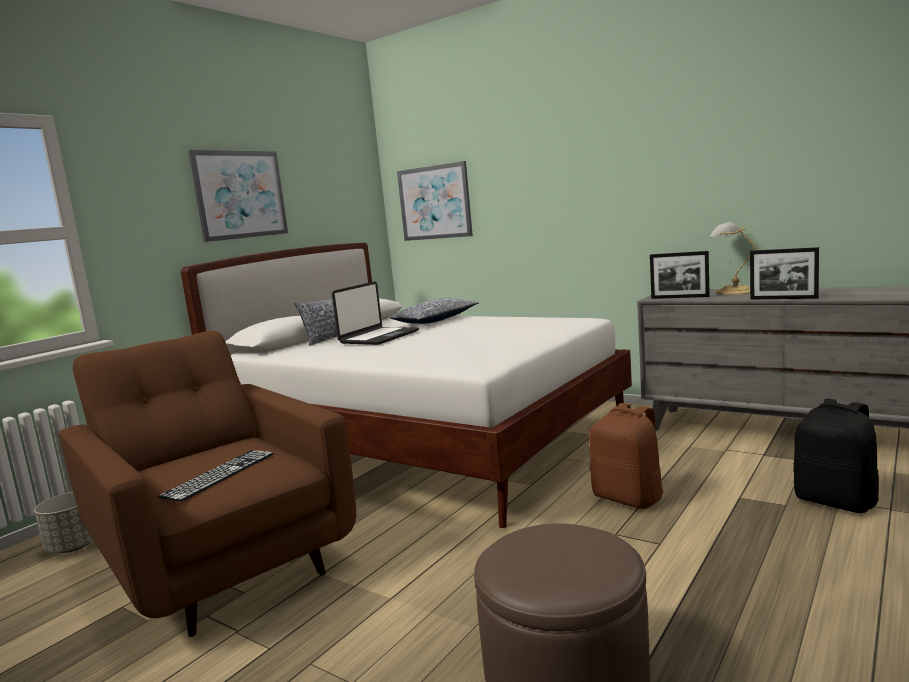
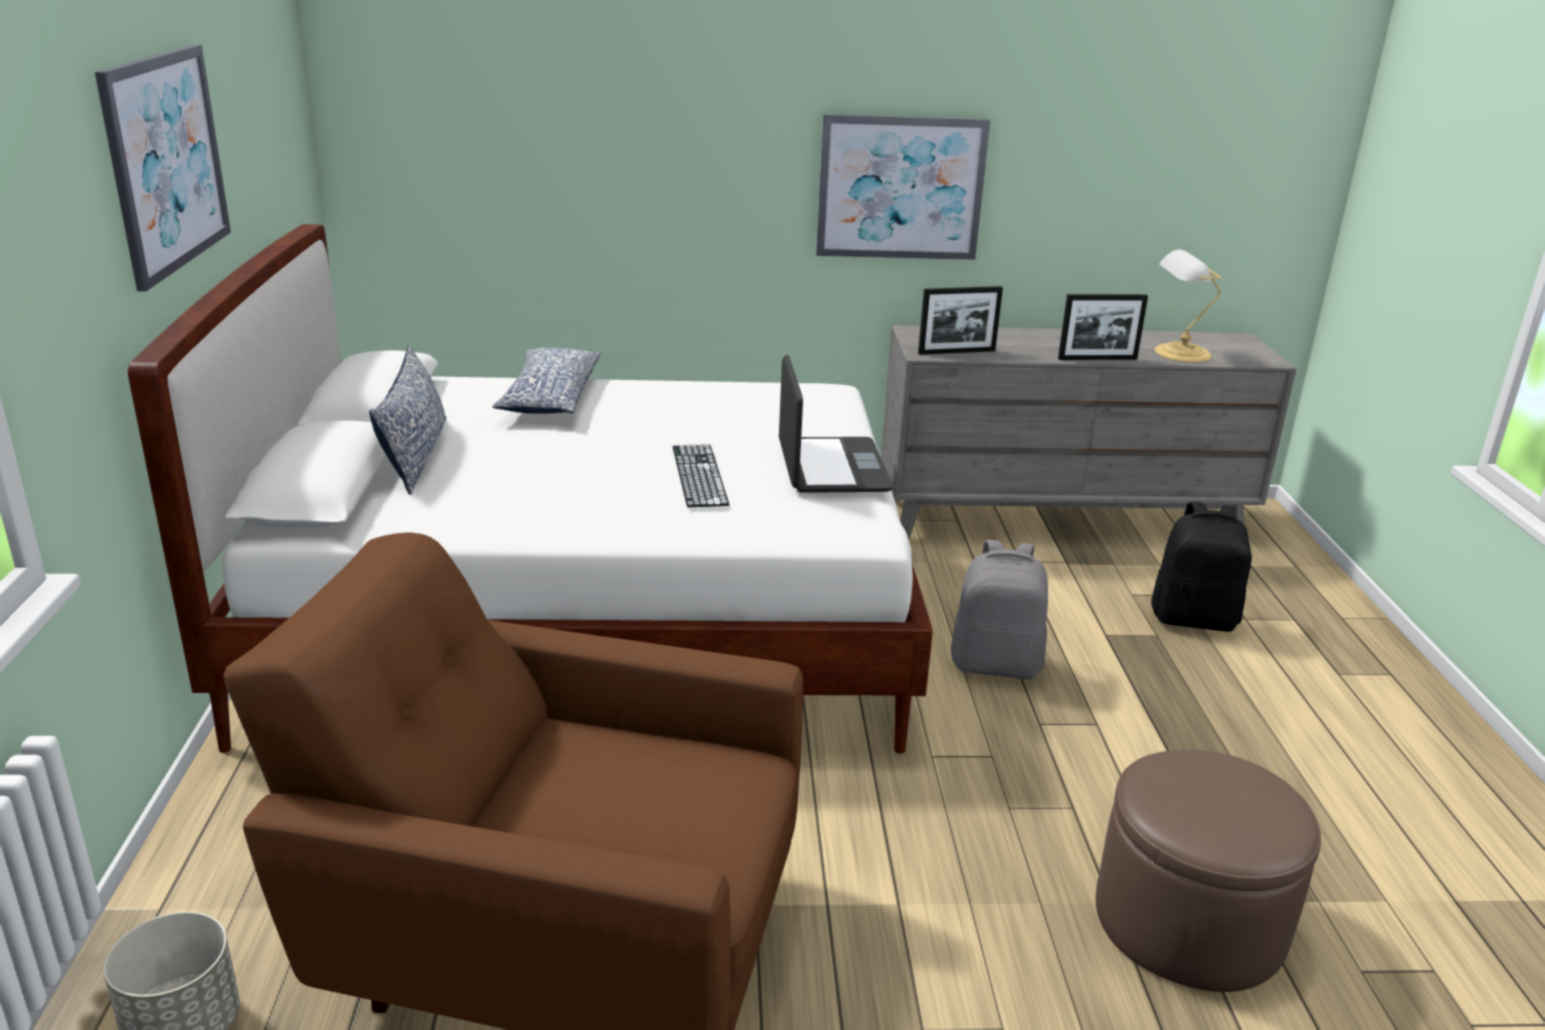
camera: 40 degrees left, 15 degrees up
keyboard [158,450,274,502] -> keyboard moved to [673,444,729,507]
laptop [332,281,419,345] -> laptop moved to [779,355,893,493]
picture [397,161,473,241] -> picture moved to [816,114,990,260]
brown backpack [589,403,663,509] -> grey backpack [951,540,1048,679]
table lamp [710,222,756,295] -> table lamp moved to [1155,250,1221,363]

